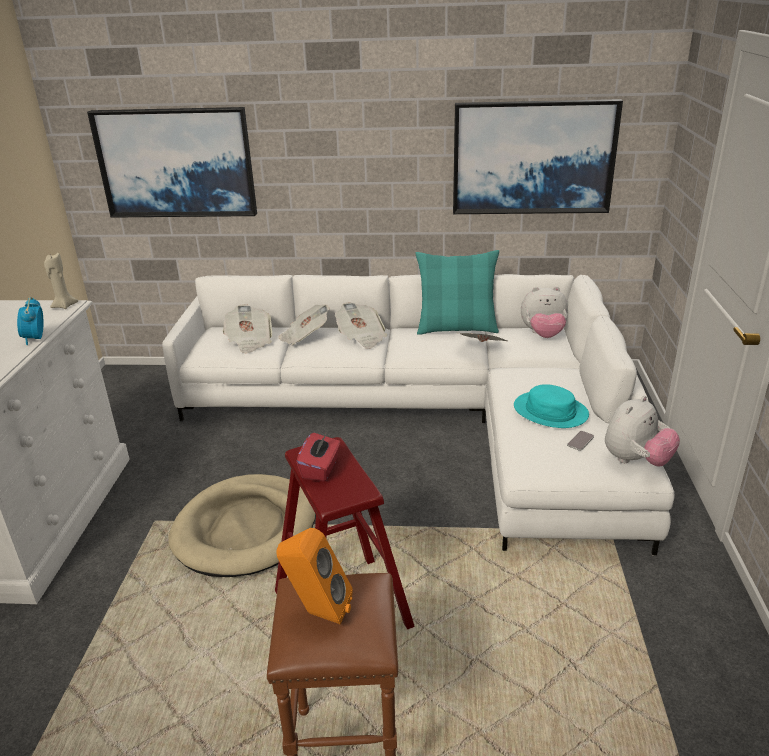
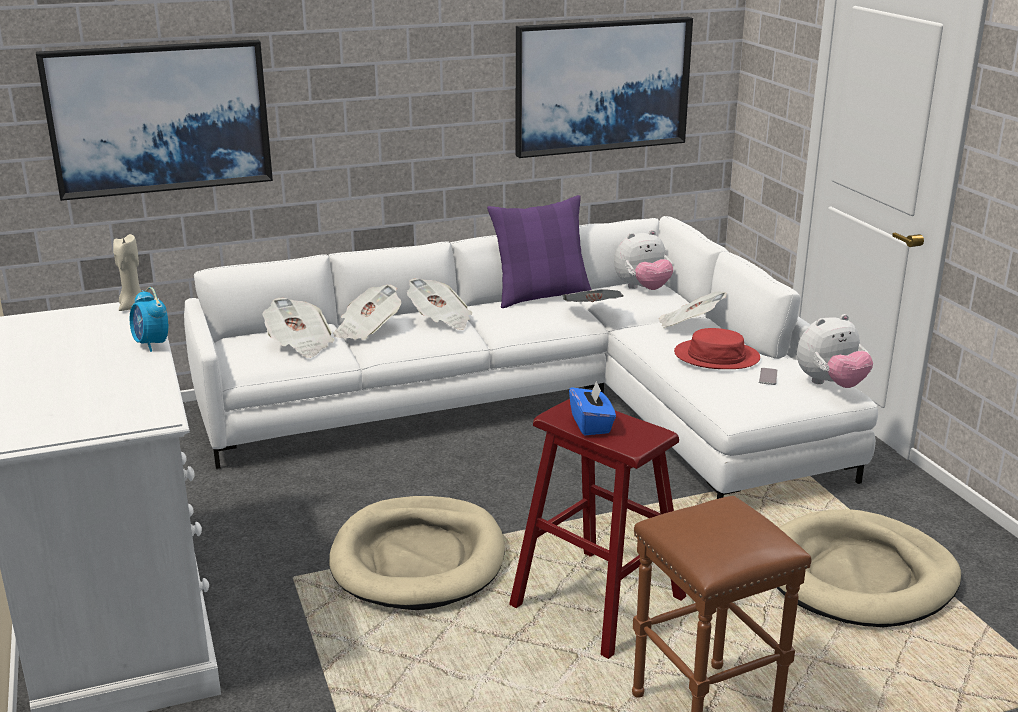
camera: 25 degrees left, 5 degrees down
orange speaker [276,528,353,625] -> none
red tissue box [296,433,340,482] -> blue tissue box [569,380,616,435]
turquoise pillow [415,250,499,335] -> purple pillow [487,195,591,308]
turquoise hat [514,384,589,428] -> red hat [674,328,760,369]
plush toy [605,395,680,467] -> plush toy turned 45 degrees clockwise [797,314,873,388]
none -> newspaper [659,292,727,328]
none -> beige dog bed [777,509,961,627]

